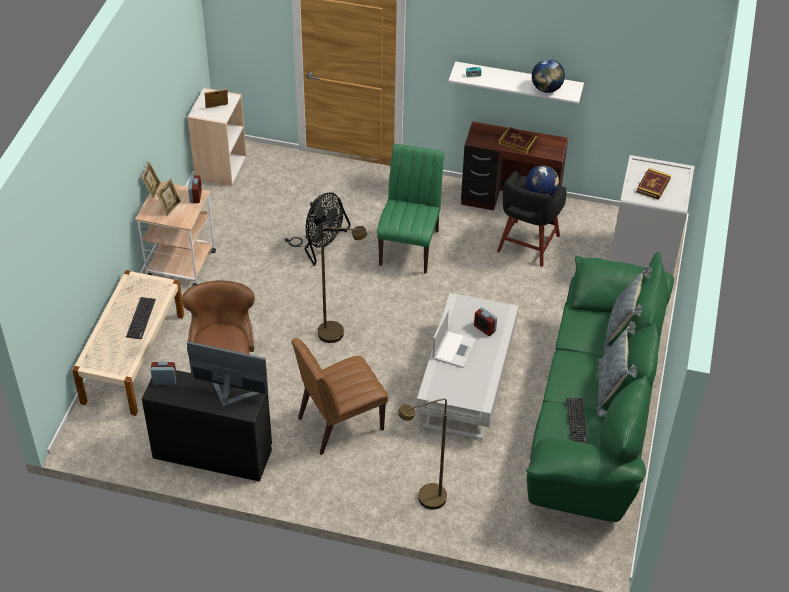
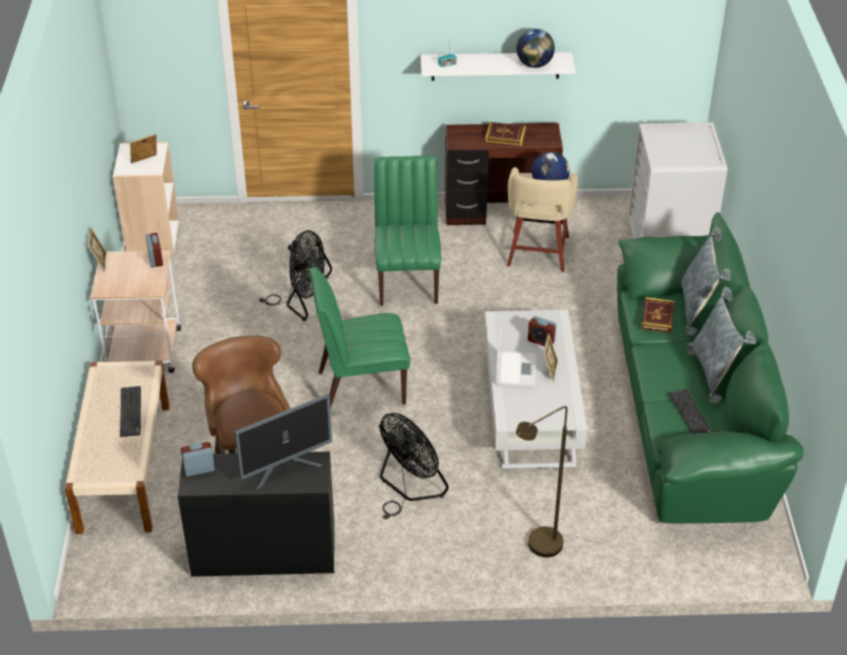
camera: 15 degrees left, 5 degrees down
picture frame [157,178,181,216] -> picture frame moved to [544,334,558,381]
monitor [187,341,268,407] -> monitor turned 150 degrees clockwise [234,394,332,489]
brown chair [291,337,388,455] -> black fan [379,413,449,520]
brown floor lamp [318,226,367,343] -> green chair [309,267,410,409]
black stool [497,171,566,267] -> beige stool [507,167,578,272]
book [636,168,671,200] -> book moved to [641,297,675,333]

